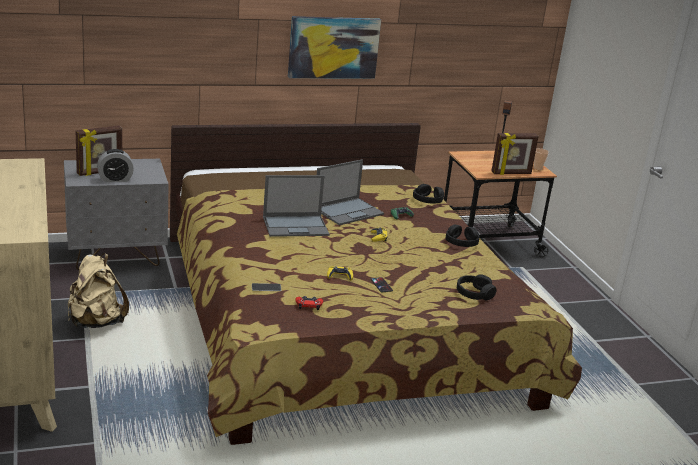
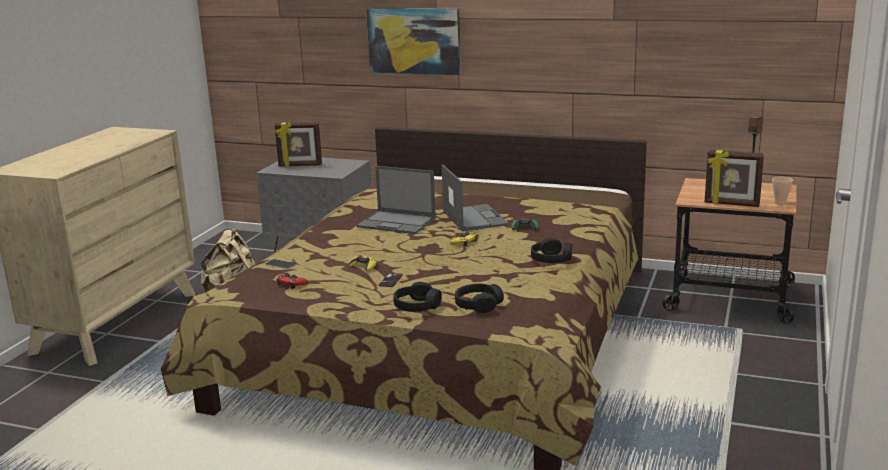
camera: 40 degrees right, 5 degrees down
alarm clock [97,149,134,182] -> none
picture [288,16,381,79] -> picture moved to [366,8,461,75]
laptop [317,159,384,225] -> laptop turned 105 degrees counterclockwise [441,165,509,231]
black headphones [413,184,444,204] -> black headphones moved to [393,282,442,312]

